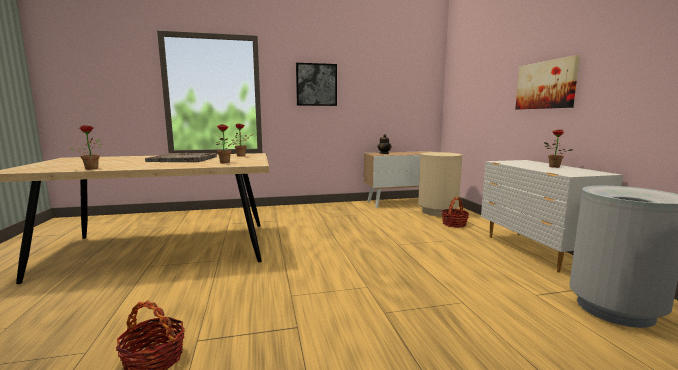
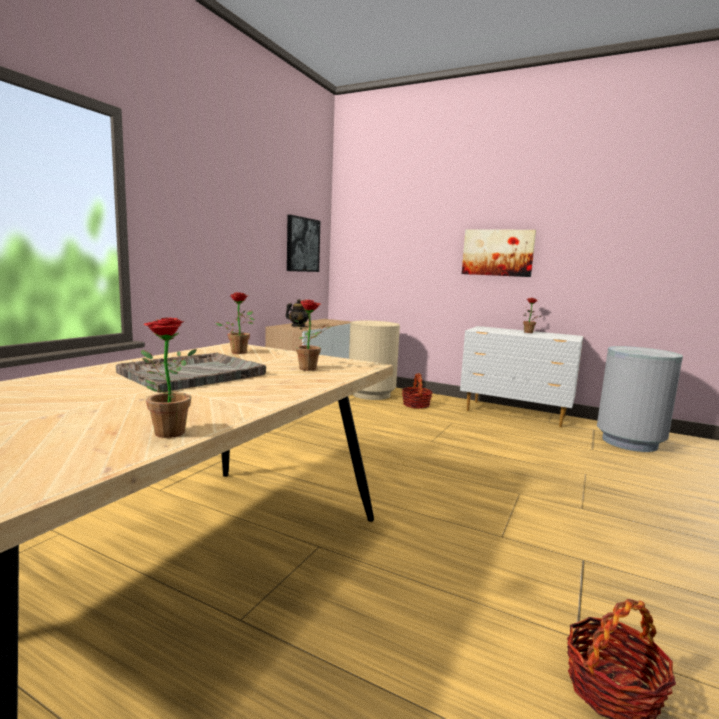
camera: 50 degrees left, 0 degrees up
picture [296,63,337,106] -> picture moved to [287,215,320,272]

